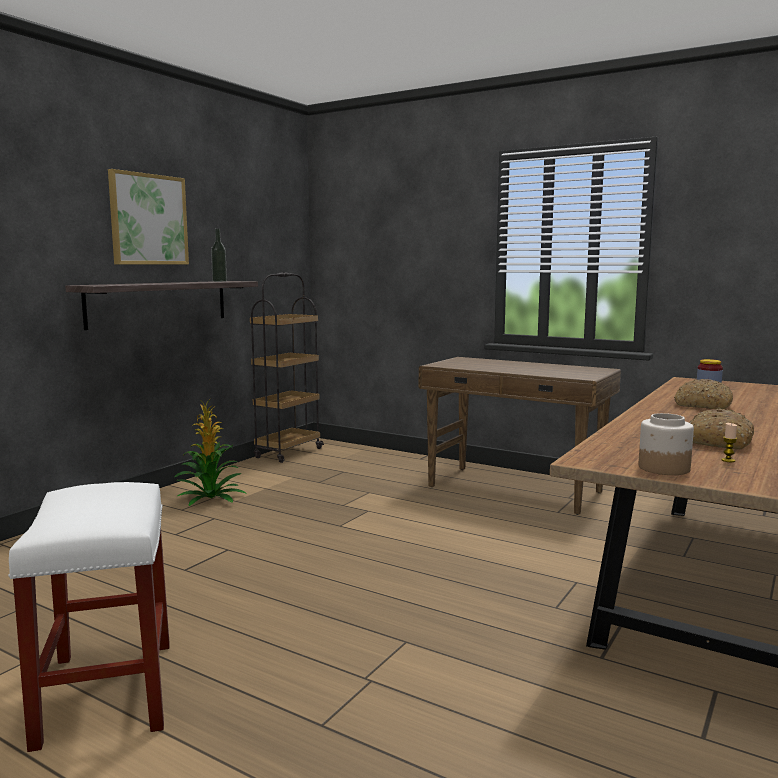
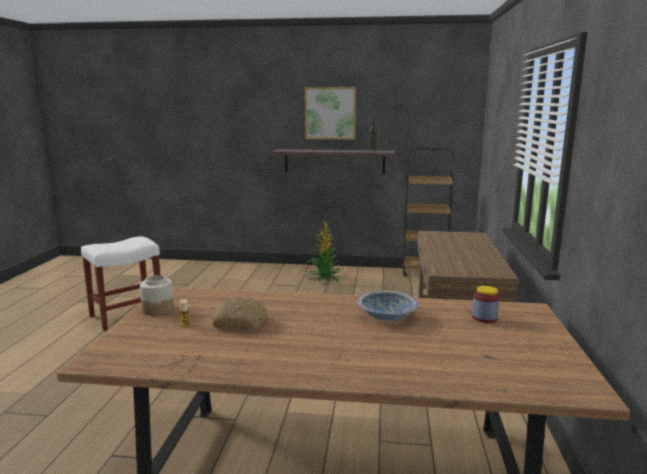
camera: 65 degrees right, 5 degrees up
bread [674,379,733,409] -> bowl [358,291,418,321]

